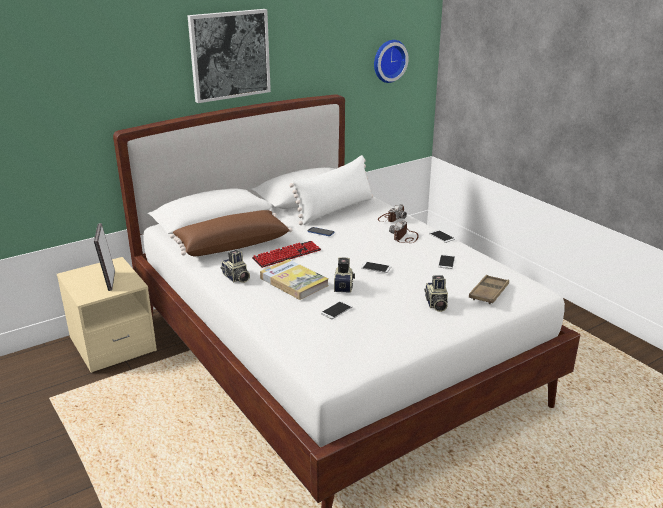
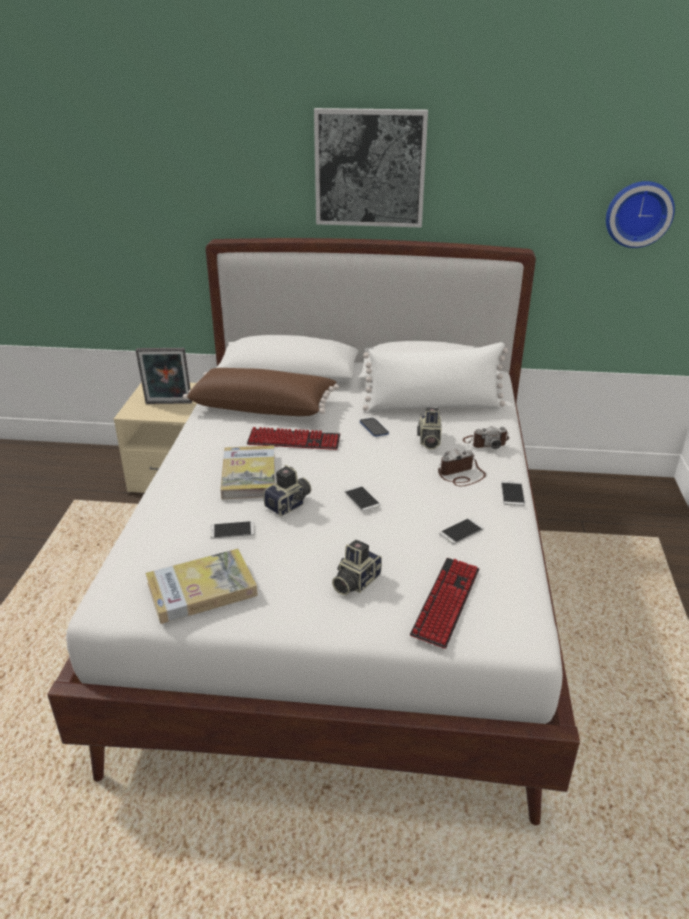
camera: 40 degrees right, 5 degrees up
picture frame [94,223,115,291] -> picture frame turned 120 degrees counterclockwise [136,348,192,404]
camera [220,250,250,283] -> camera moved to [417,407,442,449]
brown tray [469,275,509,304] -> keyboard [410,558,479,649]
none -> book [145,549,258,624]

